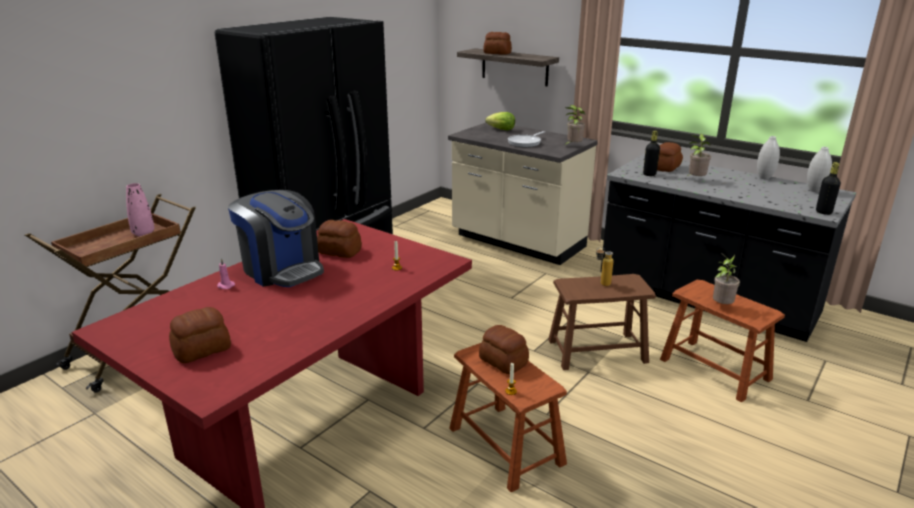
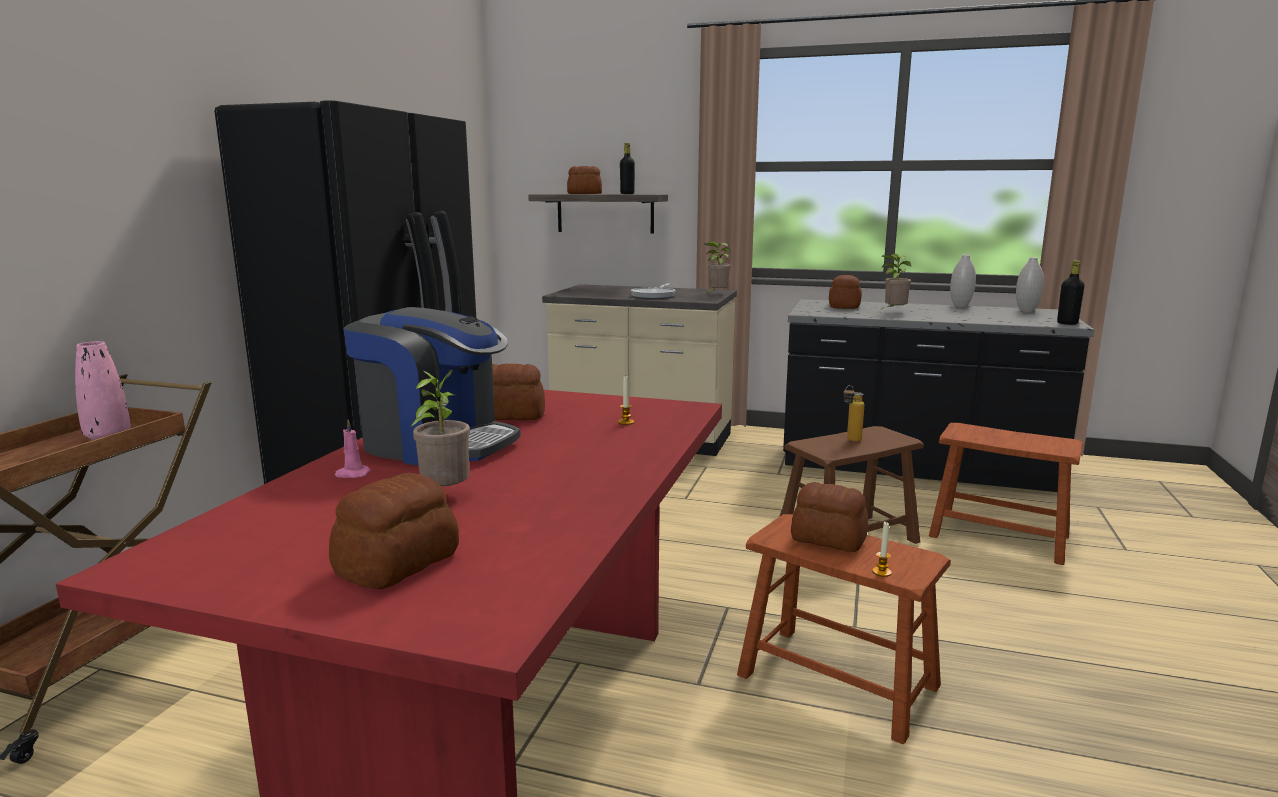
camera: 20 degrees left, 10 degrees down
lettuce [485,112,515,130] -> none
black bottle [643,131,660,176] -> black bottle moved to [620,143,635,194]
potted plant [713,255,740,304] -> potted plant moved to [411,369,470,487]

